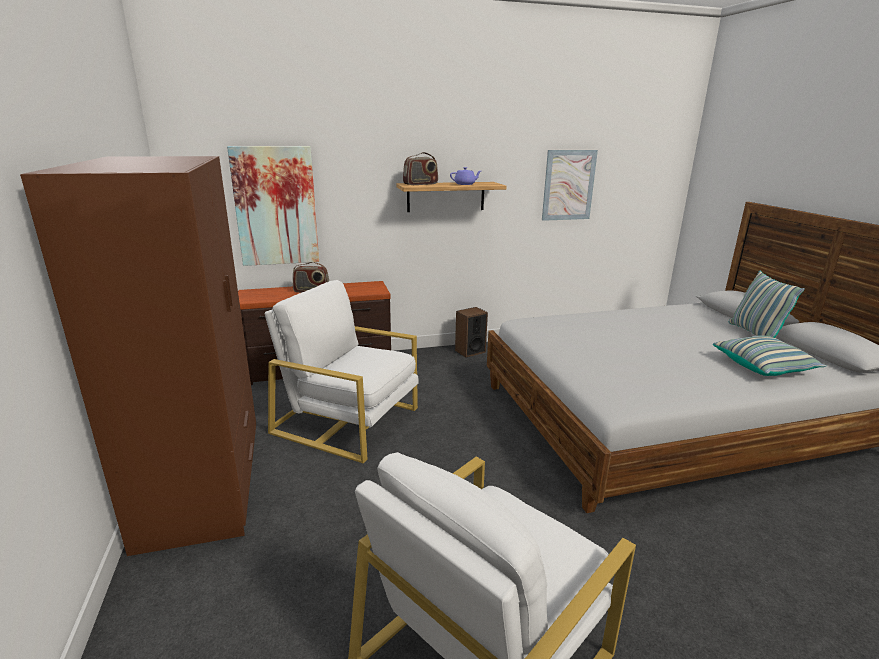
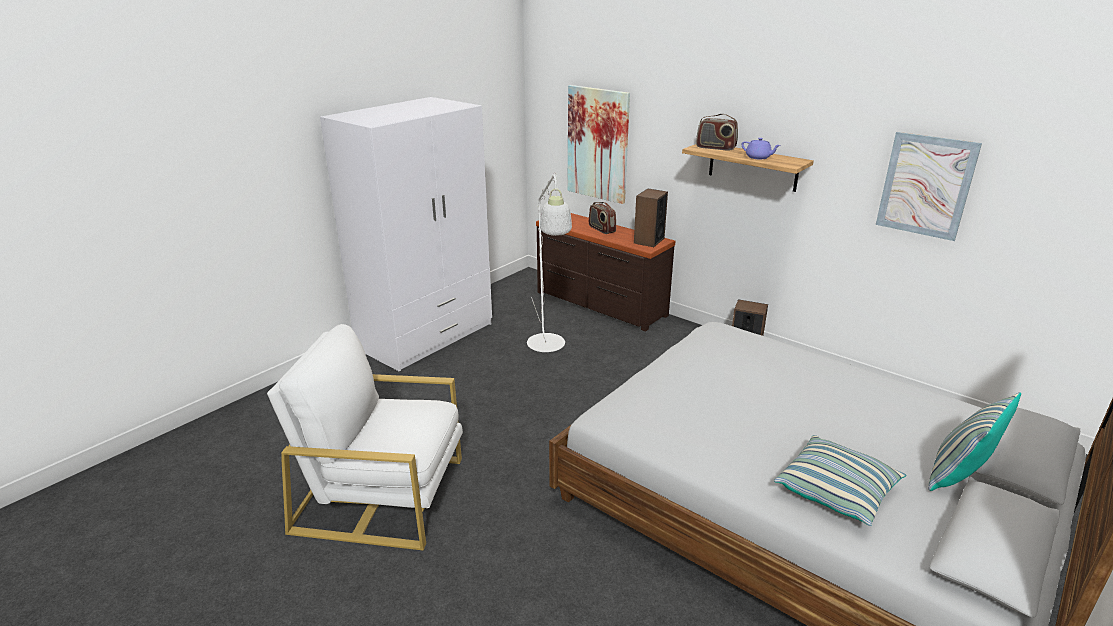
camera: 55 degrees right, 5 degrees up
brown wardrobe [20,156,256,556] -> white wardrobe [320,97,492,371]
white armchair [264,280,419,463] -> white floor lamp [527,172,572,352]
none -> speaker [634,188,668,247]

